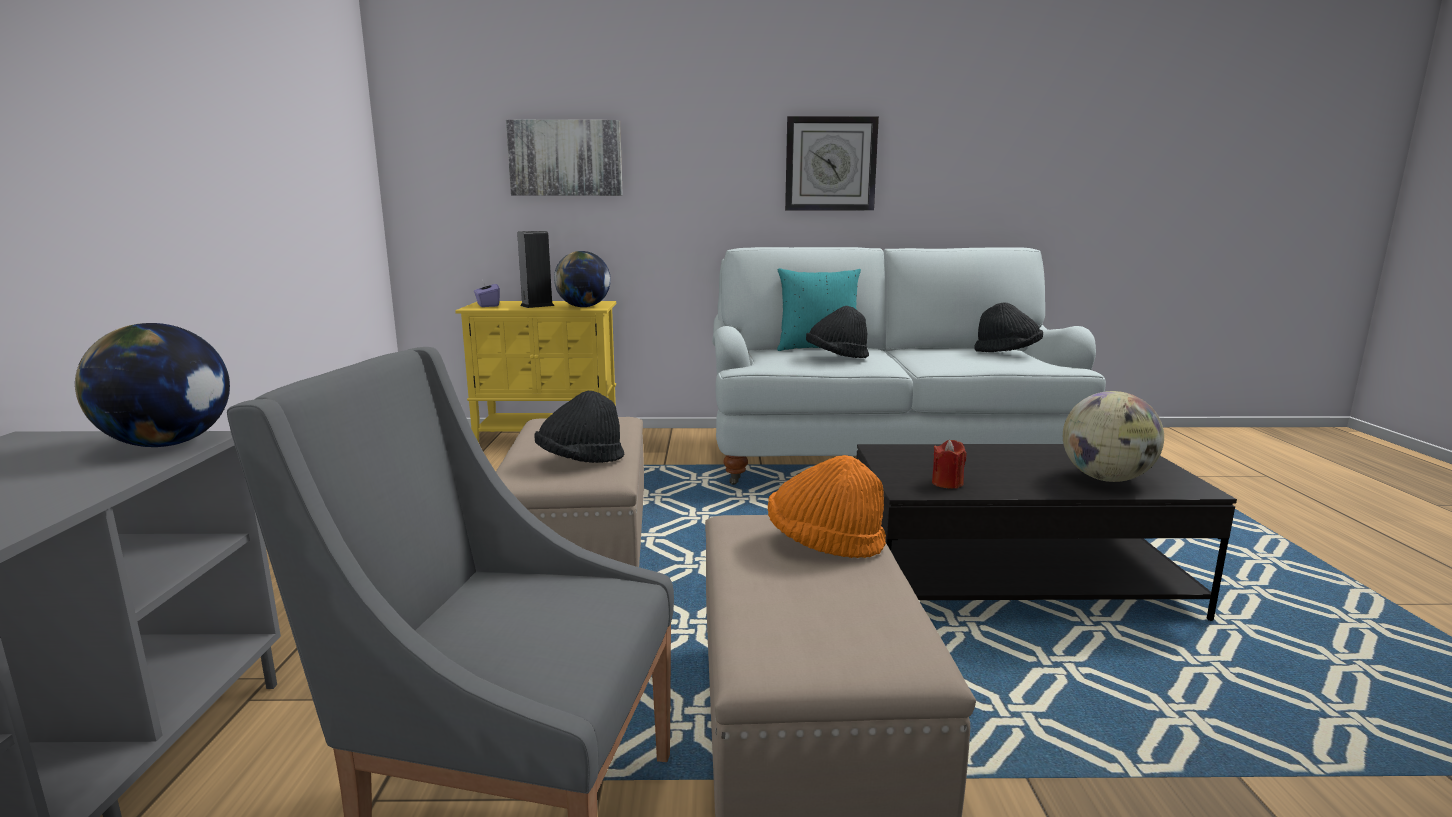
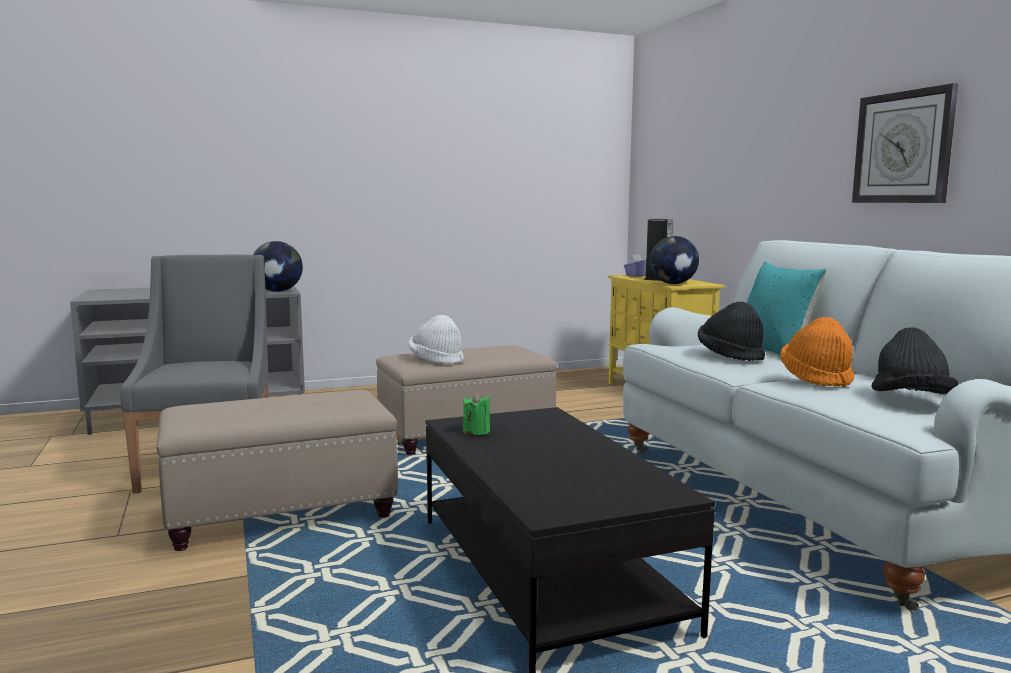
camera: 70 degrees right, 5 degrees down
picture [506,120,623,196] -> none
black hat [534,391,624,463] -> white hat [409,315,464,364]
orange hat [768,455,886,558] -> orange hat moved to [780,317,854,387]
red candle [932,440,967,489] -> green candle [463,393,490,435]
globe [1063,391,1164,482] -> none

